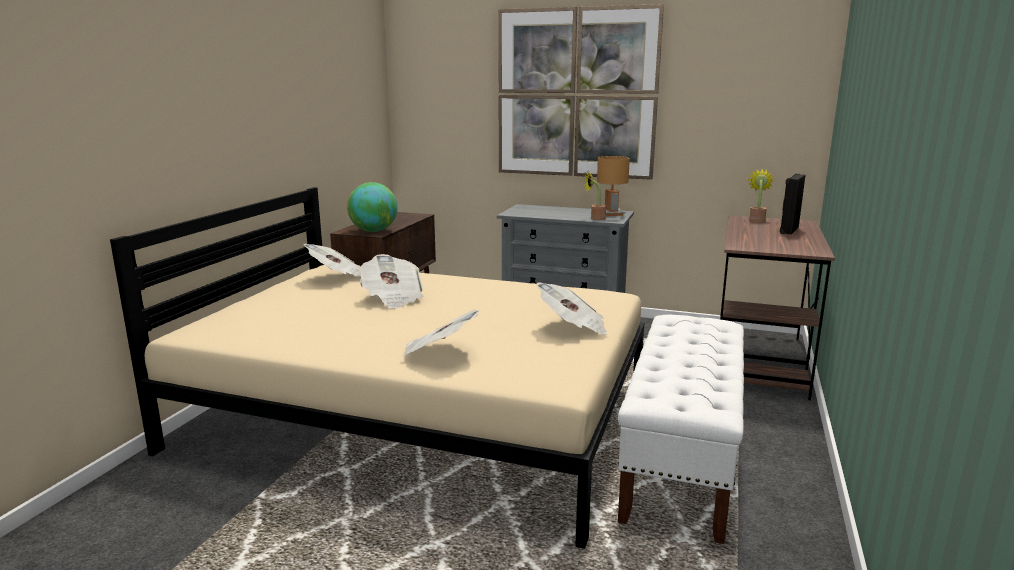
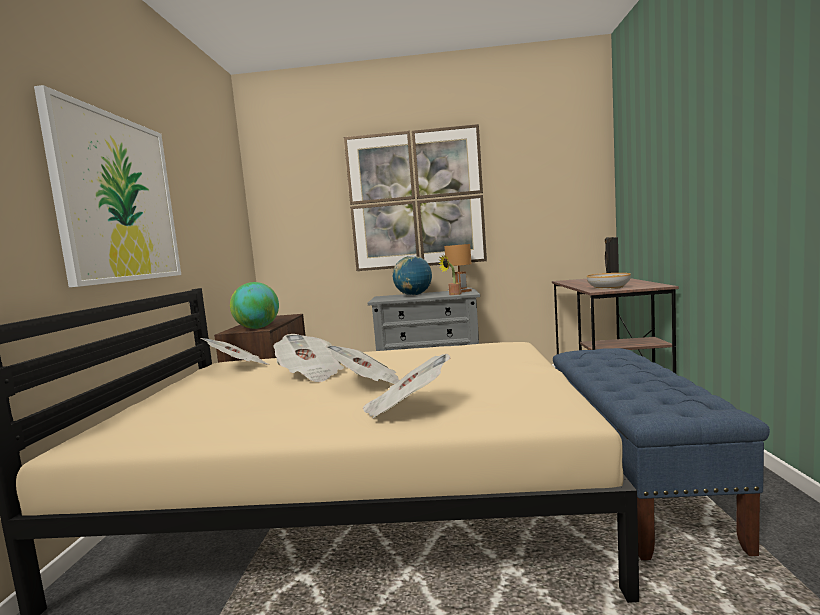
camera: 15 degrees left, 10 degrees down
newspaper [536,282,607,335] -> newspaper moved to [326,345,400,384]
white bench [618,314,744,544] -> blue bench [553,348,770,560]
potted plant [748,169,774,223] -> none
none -> picture [34,85,181,287]
none -> globe [393,256,432,296]
none -> bowl [587,273,631,289]

